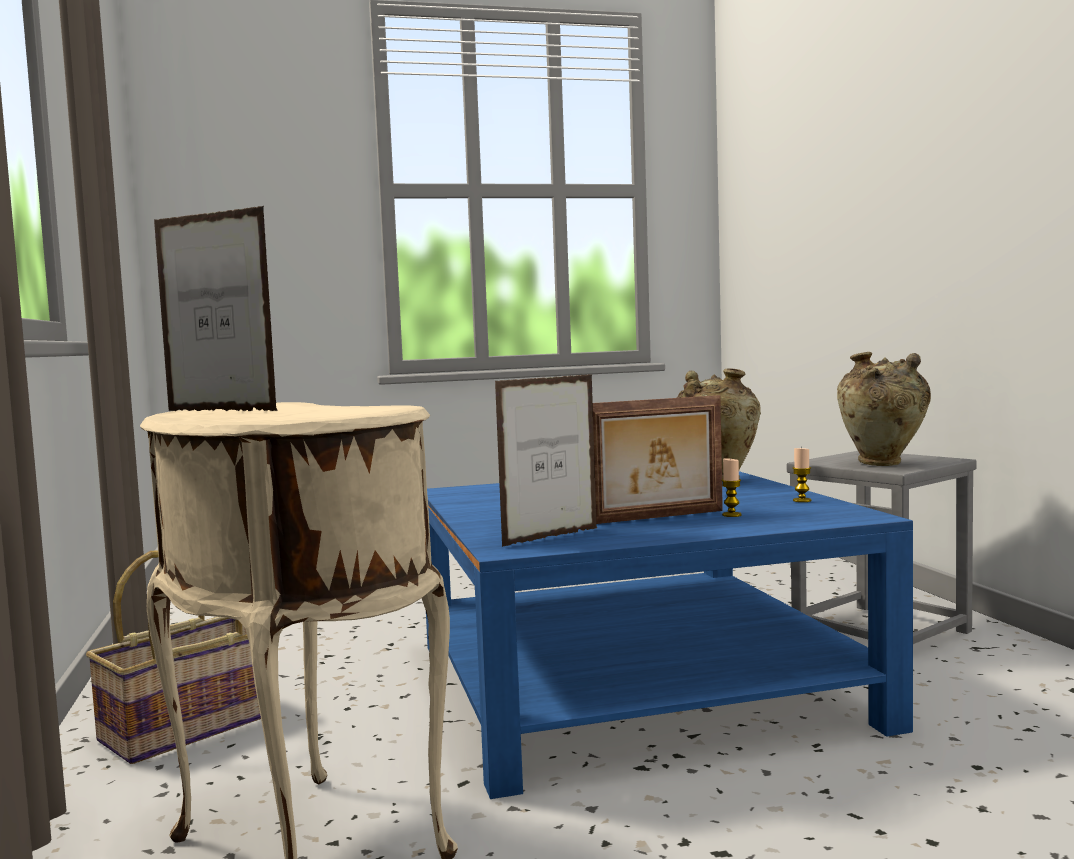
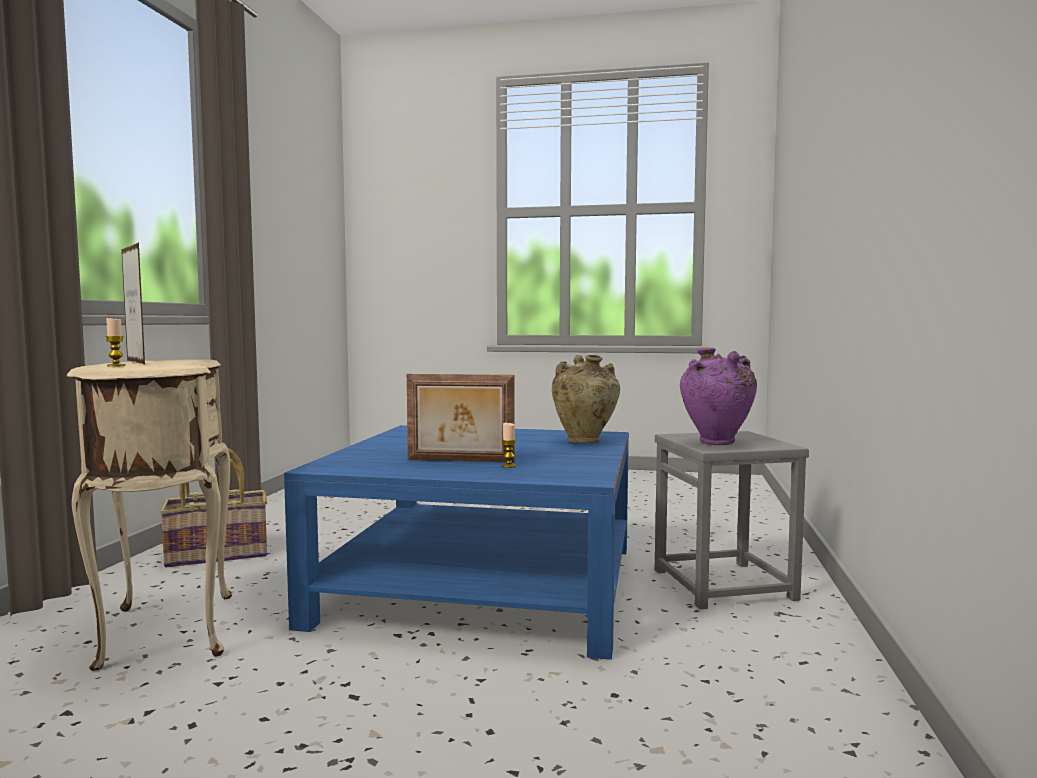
camera: 25 degrees right, 0 degrees up
picture frame [495,374,597,547] -> none
candle [792,447,811,502] -> candle moved to [105,318,125,367]
beige vase [837,352,931,466] -> purple vase [680,348,757,445]

